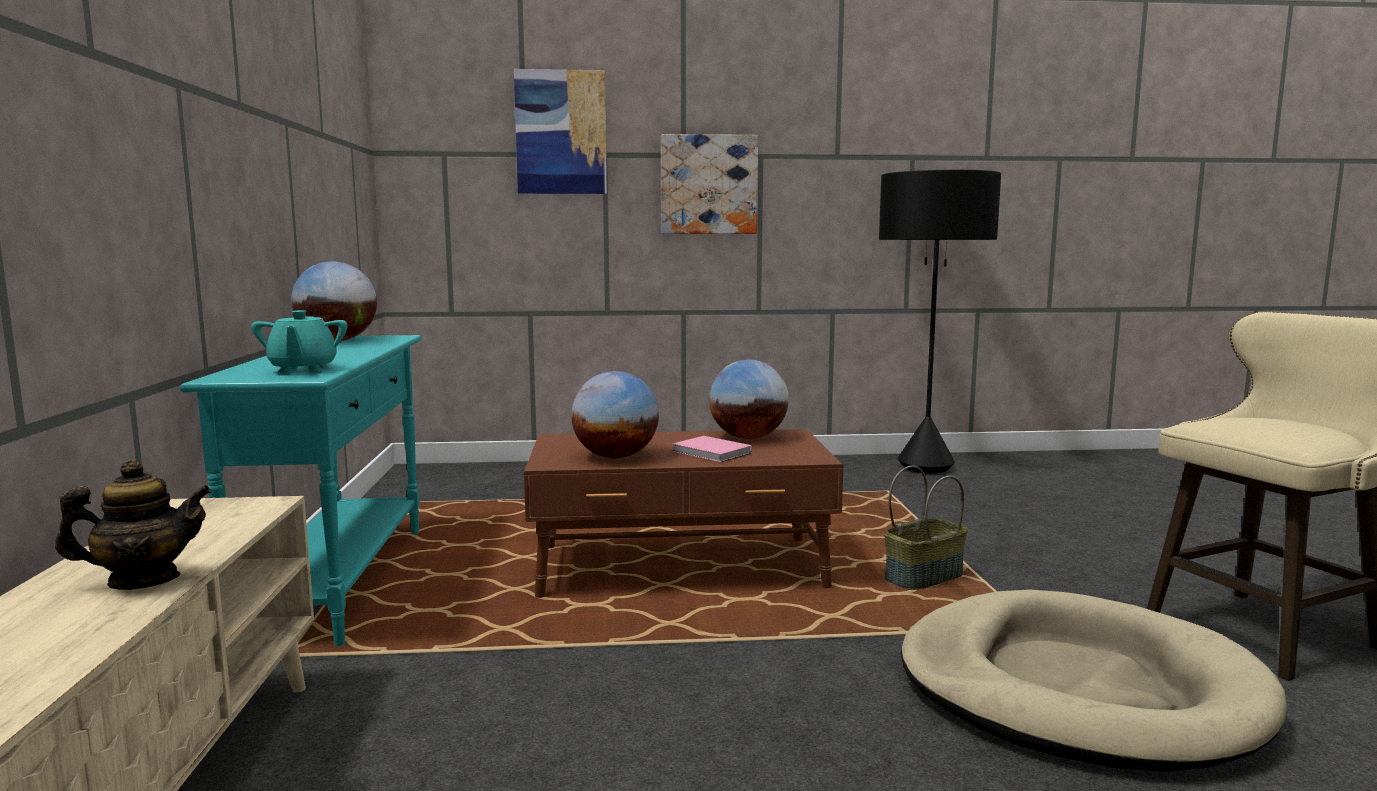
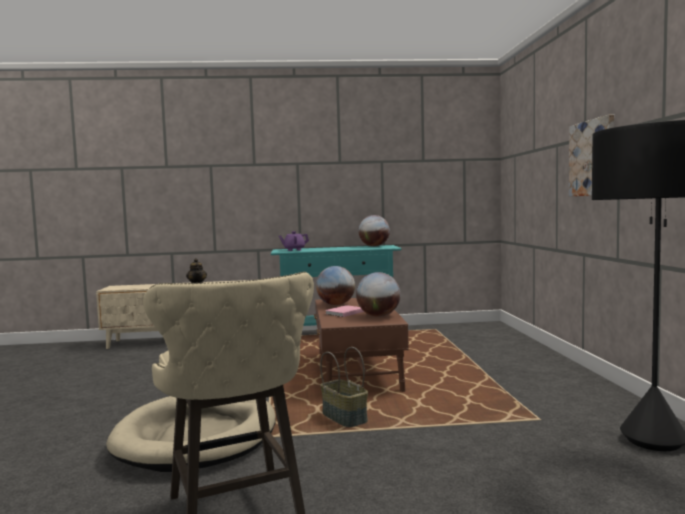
camera: 90 degrees right, 5 degrees down
turquoise teapot [251,310,348,374] -> purple teapot [279,231,309,251]
picture [514,69,607,194] -> none

